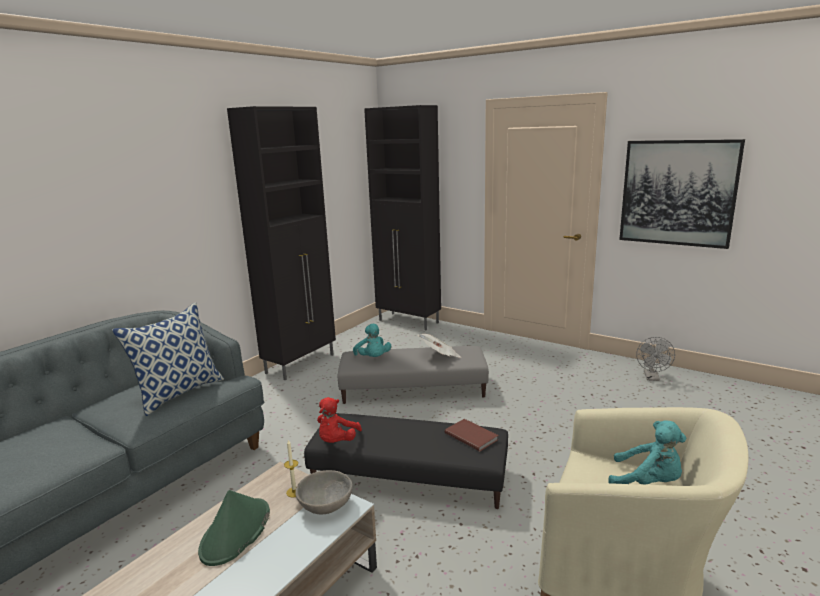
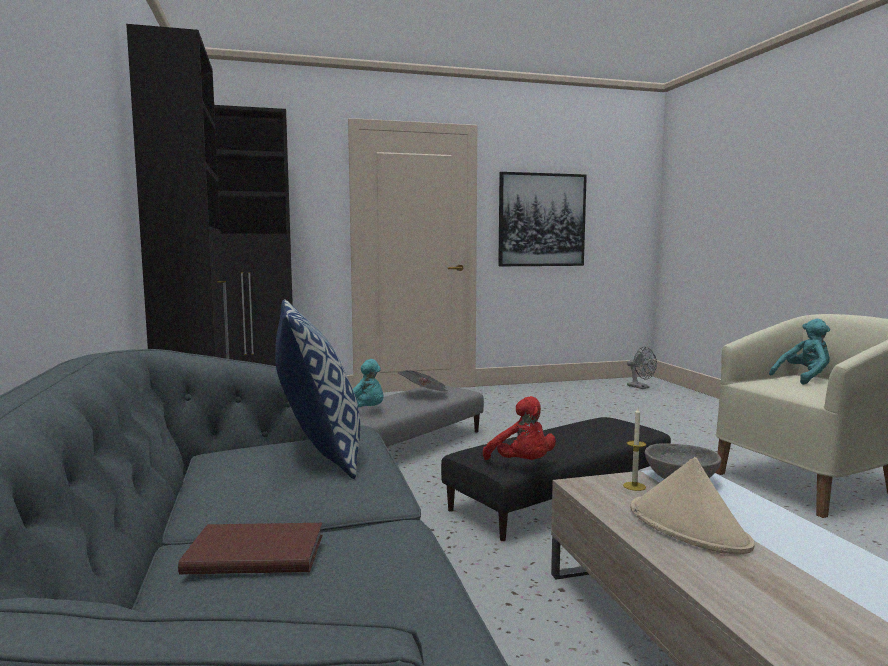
camera: 50 degrees left, 10 degrees down
green hat [198,490,270,566] -> beige hat [630,457,755,555]
brown book [445,419,498,452] -> brown book moved to [178,523,323,575]
grey fan [636,337,675,381] -> grey fan moved to [627,347,657,389]

